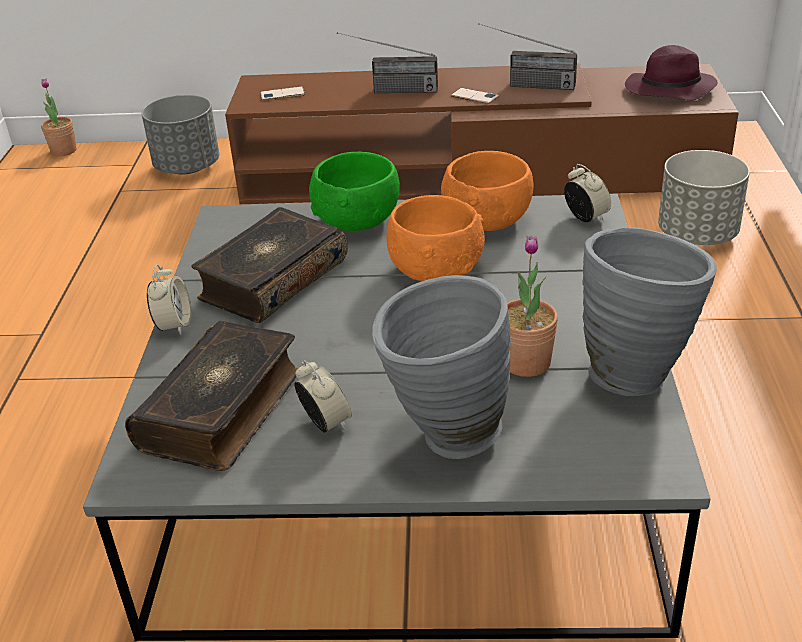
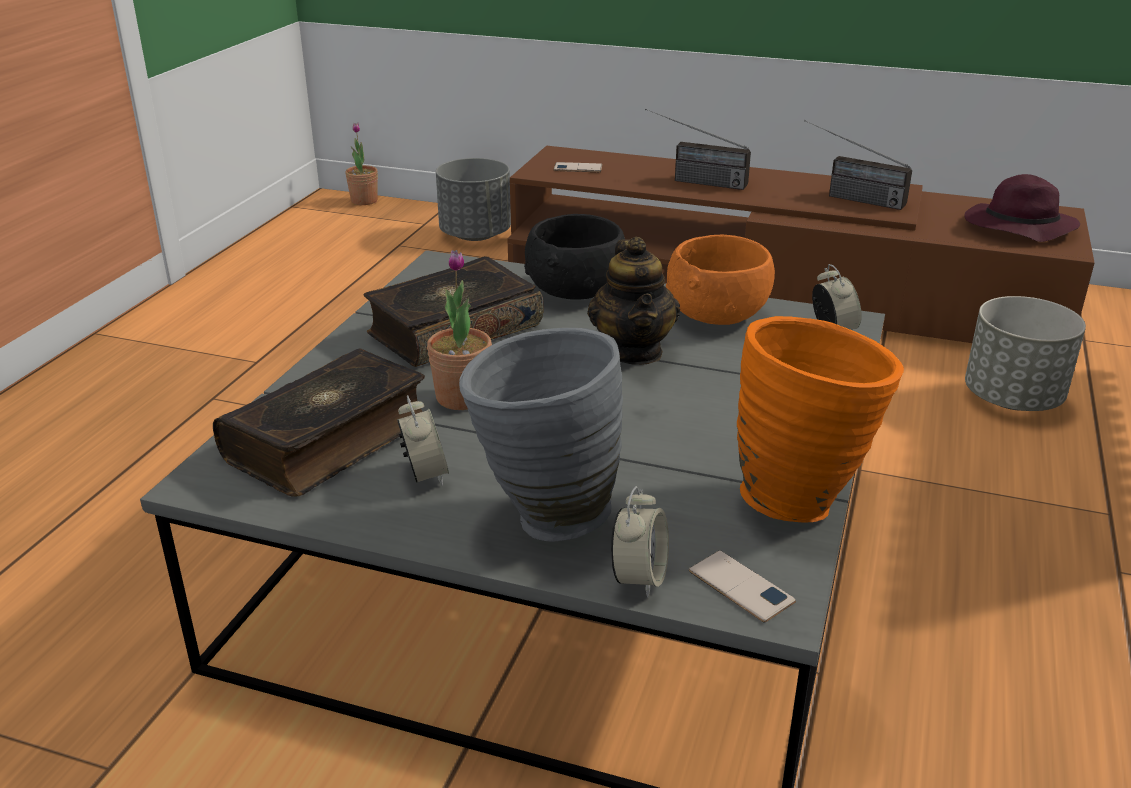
camera: 15 degrees right, 5 degrees down
alarm clock [147,264,191,335] -> alarm clock moved to [611,486,669,597]
green bowl [309,152,400,231] -> black bowl [524,214,625,300]
orange bowl [386,195,485,281] -> teapot [587,236,680,365]
phone [451,88,499,104] -> phone moved to [689,550,796,623]
potted plant [507,235,558,377] -> potted plant moved to [427,250,492,410]
grey vase [582,227,717,396] -> orange vase [737,316,904,522]

